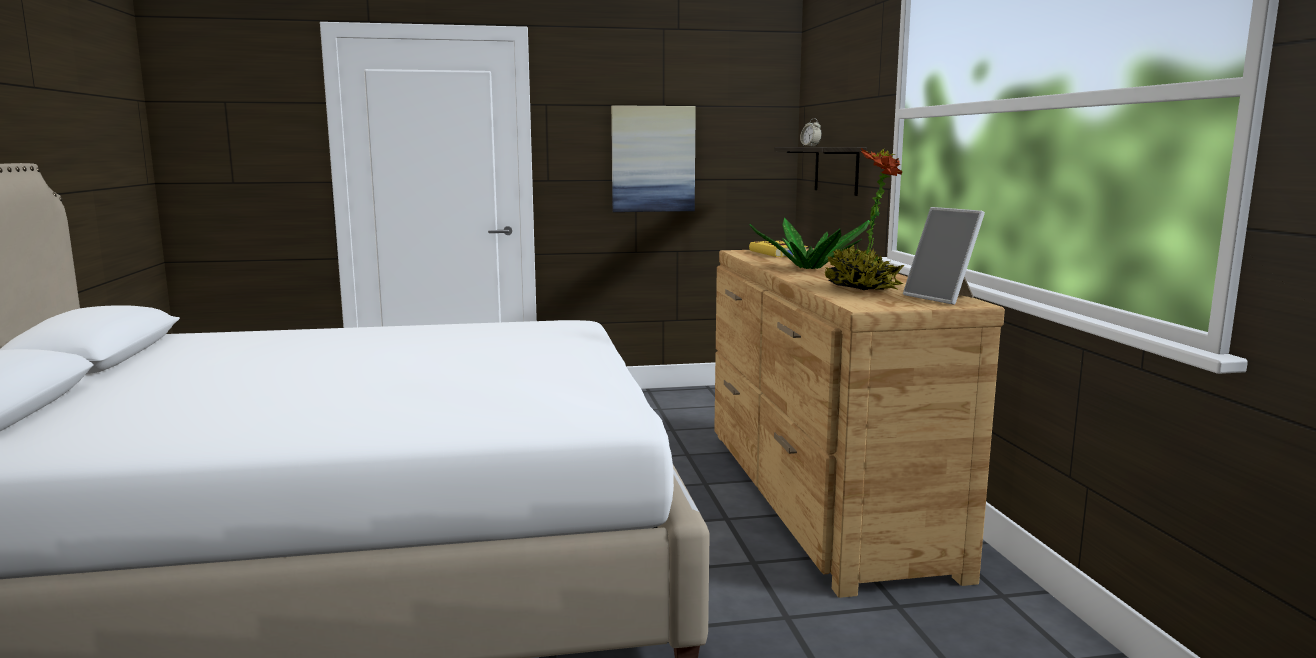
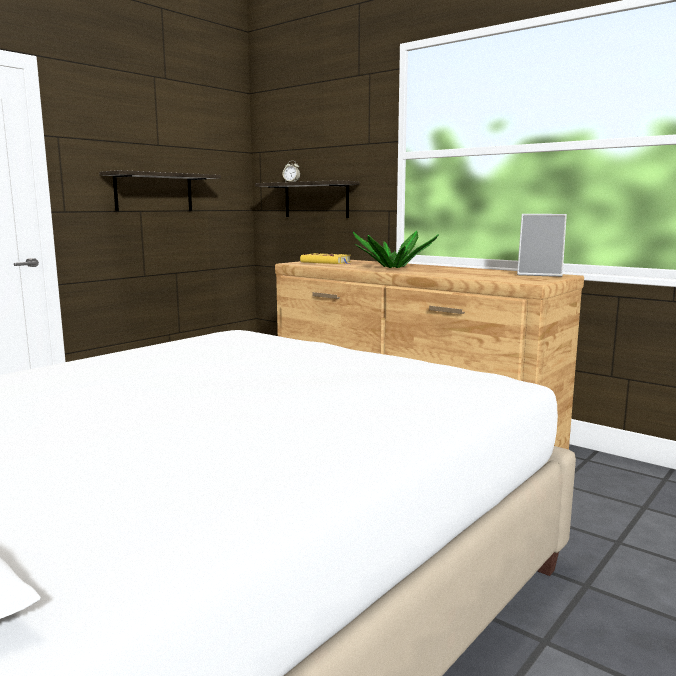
camera: 40 degrees left, 0 degrees up
picture [611,105,696,212] -> shelf [99,170,221,211]
potted plant [825,148,904,290] -> none

